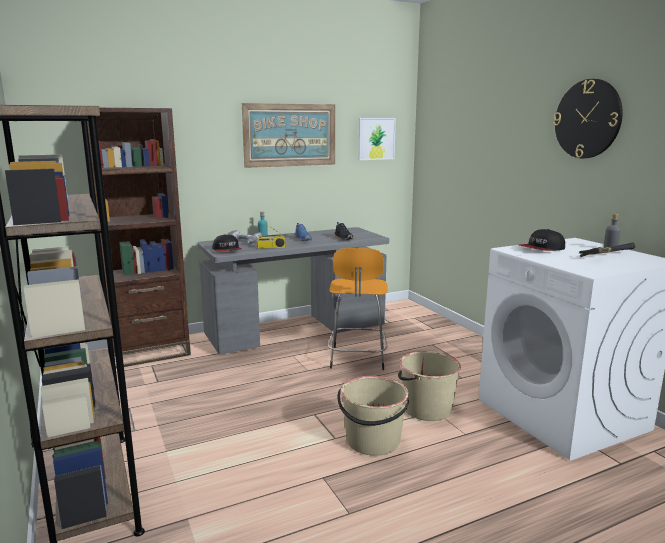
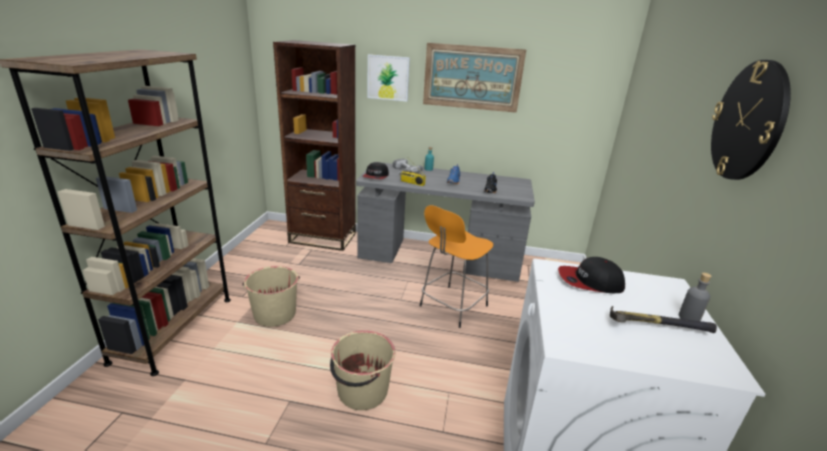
camera: 35 degrees right, 10 degrees up
picture [358,118,396,160] -> picture moved to [367,54,410,101]
beige bucket [398,351,461,421] -> beige bucket moved to [243,266,300,327]

